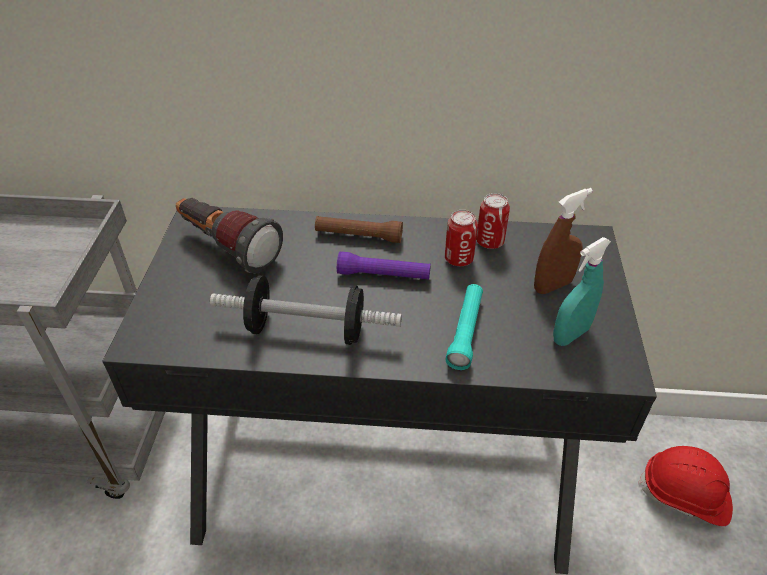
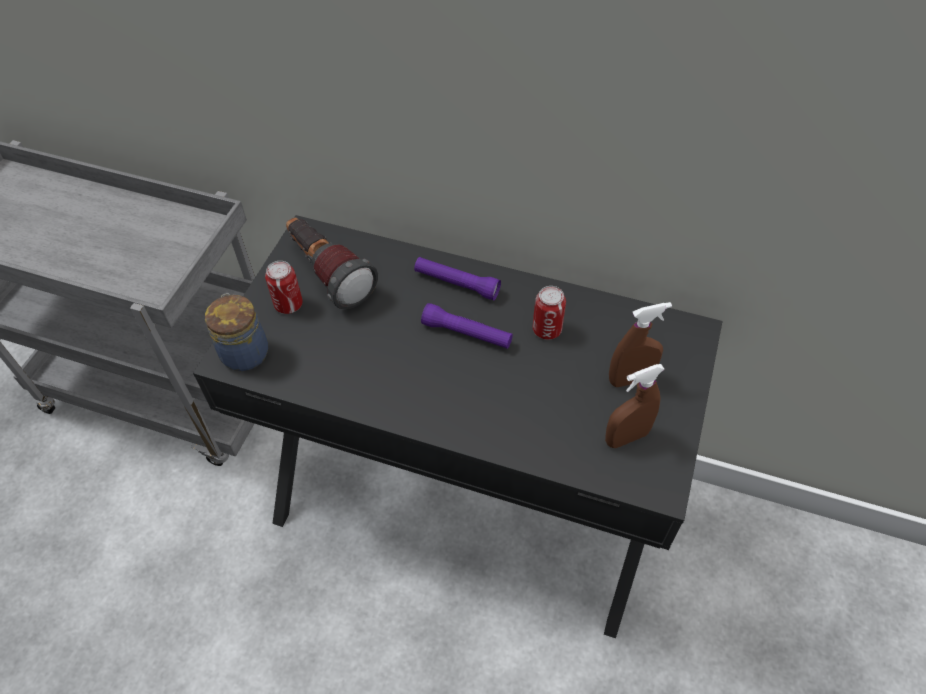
camera: 15 degrees right, 10 degrees up
dumbbell [210,275,402,345] -> none
brown flashlight [315,216,403,243] -> purple flashlight [414,257,501,300]
turquoise flashlight [445,284,483,370] -> none
can [476,193,510,249] -> can moved to [265,261,303,314]
turquoise spray bottle [553,237,611,346] -> brown spray bottle [605,364,665,448]
red hard hat [638,446,733,526] -> none
none -> jar [205,293,268,371]

